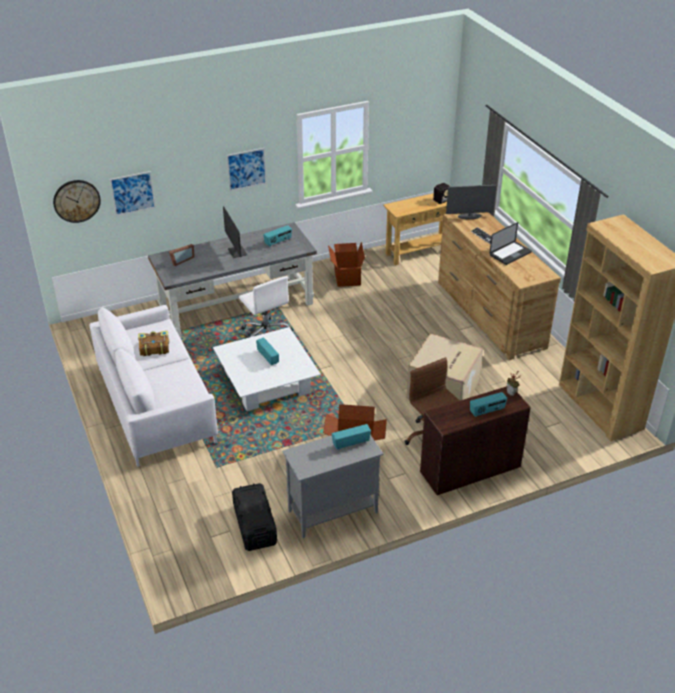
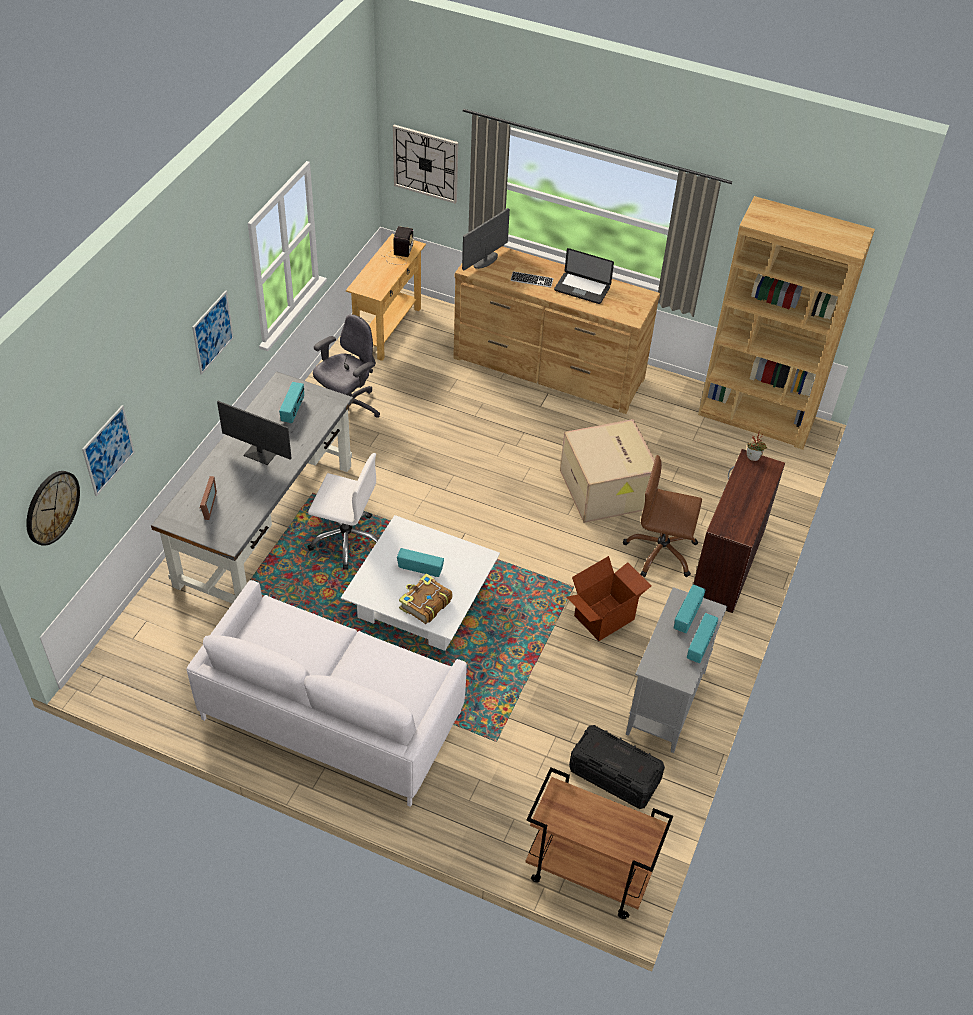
camera: 45 degrees left, 10 degrees up
book [138,331,169,356] -> book moved to [399,573,452,624]
cardboard box [328,242,365,287] -> grey office chair [313,314,380,418]
radio [470,392,507,417] -> radio moved to [687,613,718,663]
laptop [490,222,532,265] -> laptop turned 105 degrees clockwise [554,248,614,304]
none -> wall clock [393,125,458,204]
none -> brown cart [525,767,673,919]

